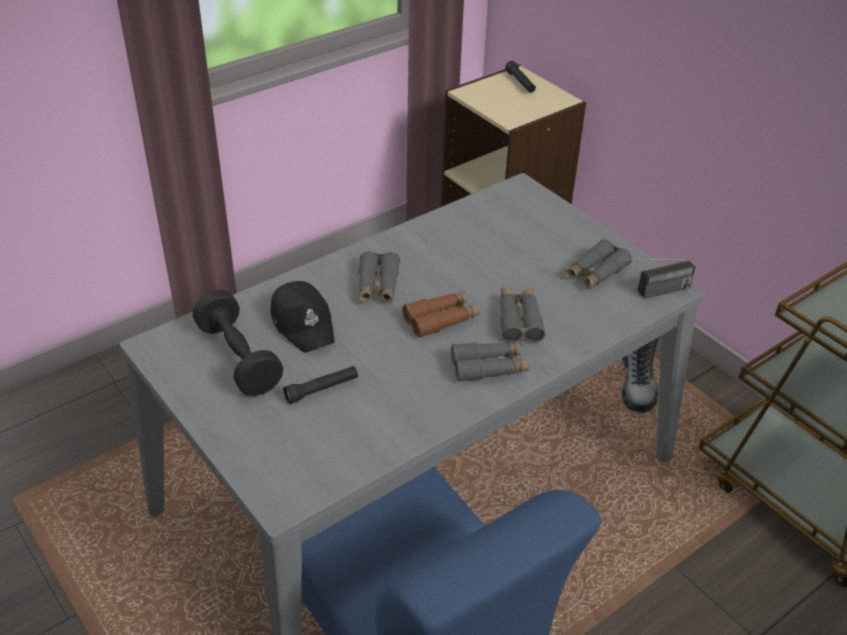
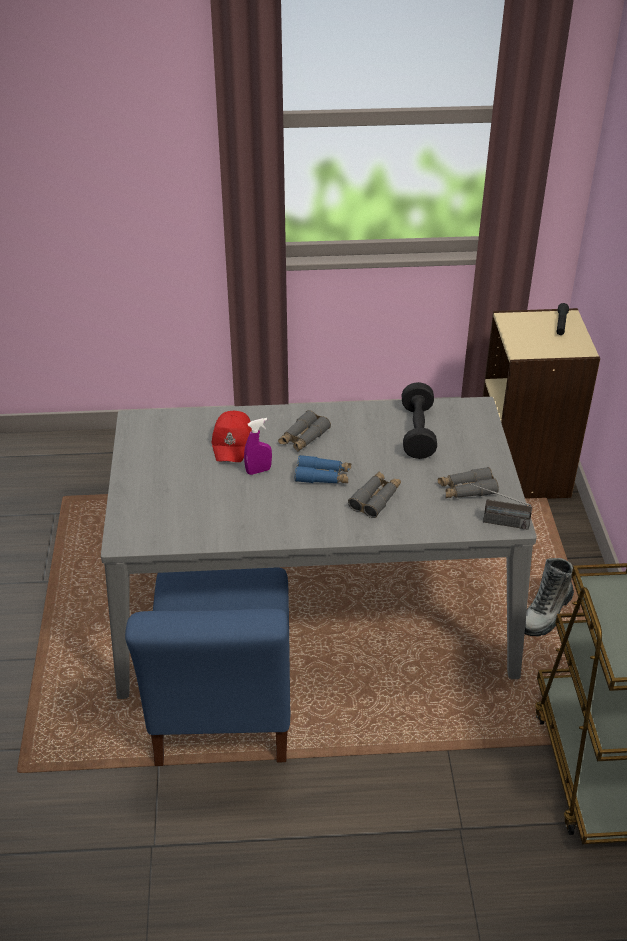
camera: 35 degrees right, 0 degrees up
black dumbbell [193,290,283,396] -> black dumbbell moved to [402,382,437,459]
black cap [270,281,335,352] -> red cap [212,411,252,462]
black flashlight [284,366,358,404] -> none
brown binoculars [402,291,480,337] -> blue binoculars [295,455,351,483]
grey binoculars [451,343,530,382] -> none
none -> purple spray bottle [244,418,272,475]

